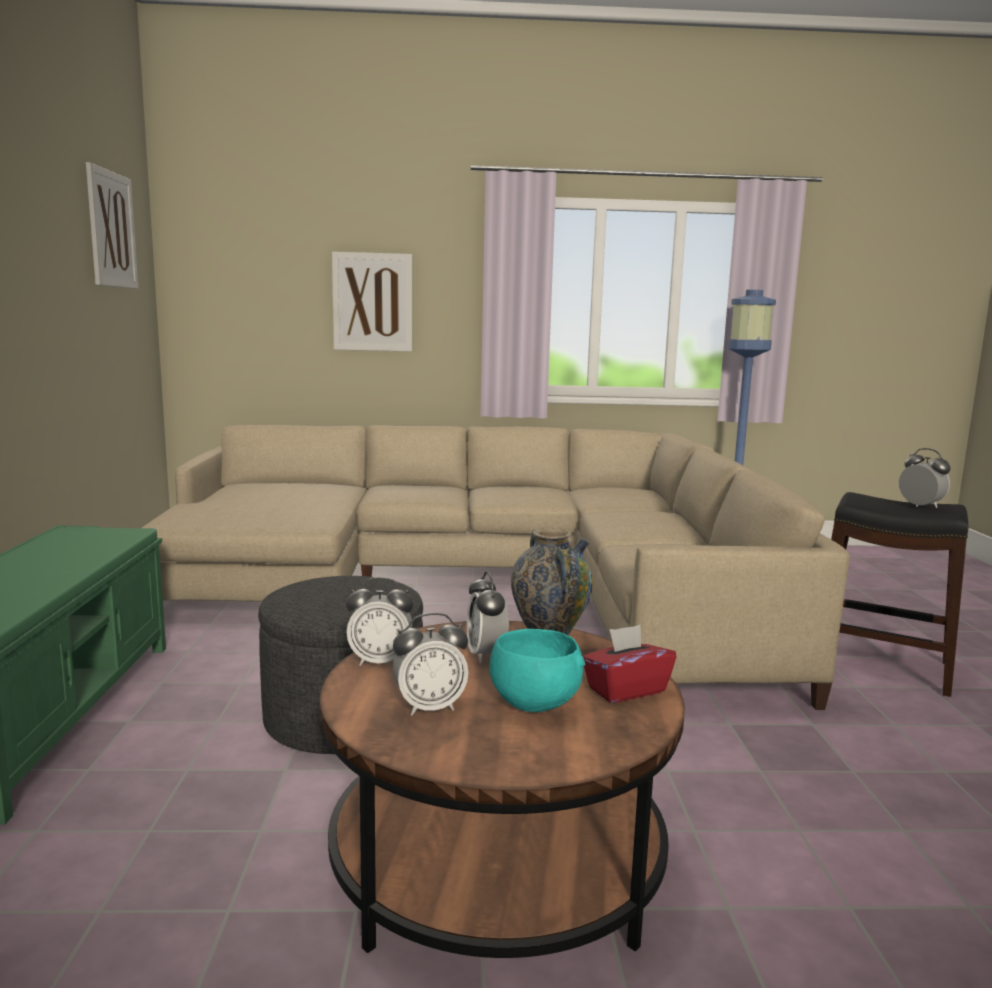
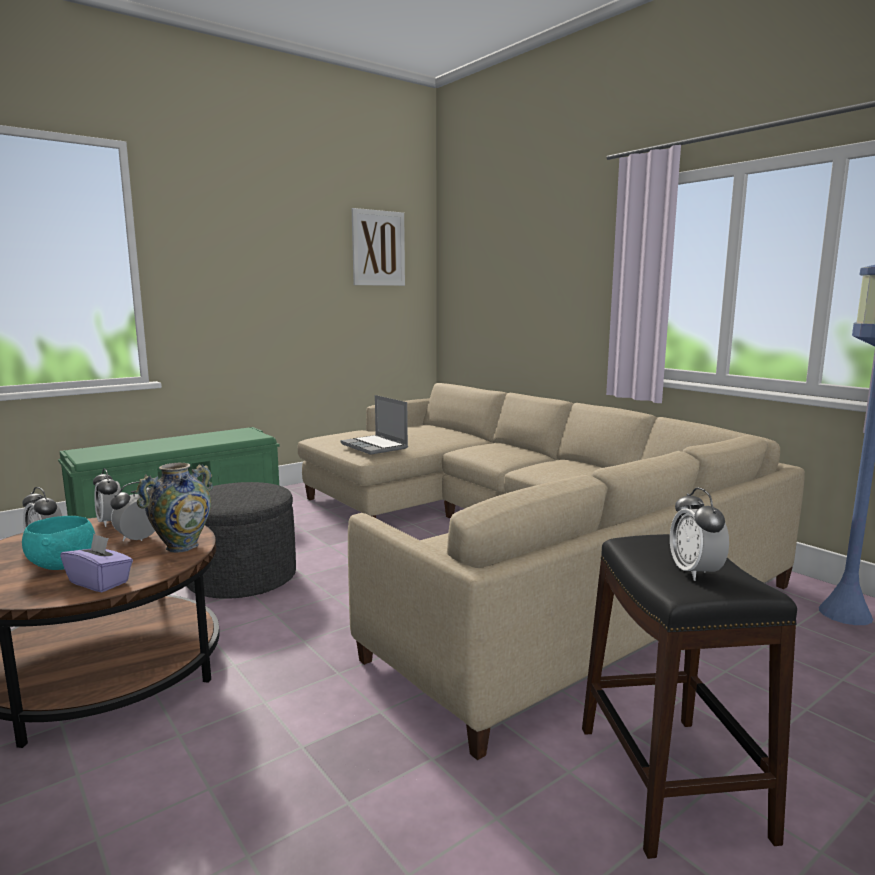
camera: 55 degrees right, 0 degrees up
picture [332,252,412,352] -> none
red tissue box [582,625,677,703] -> purple tissue box [60,534,133,592]
alarm clock [899,448,950,508] -> alarm clock turned 150 degrees clockwise [670,488,729,581]
none -> laptop [340,395,408,455]

